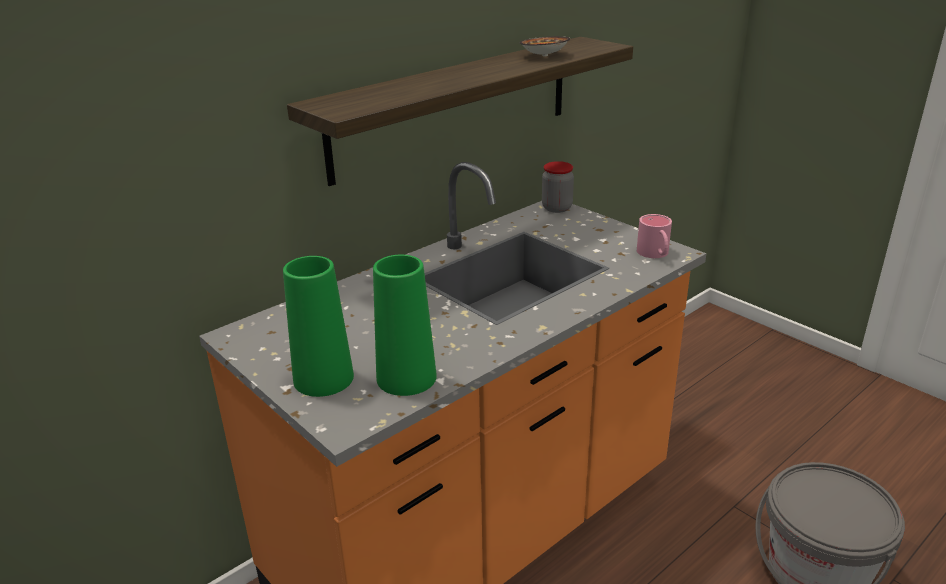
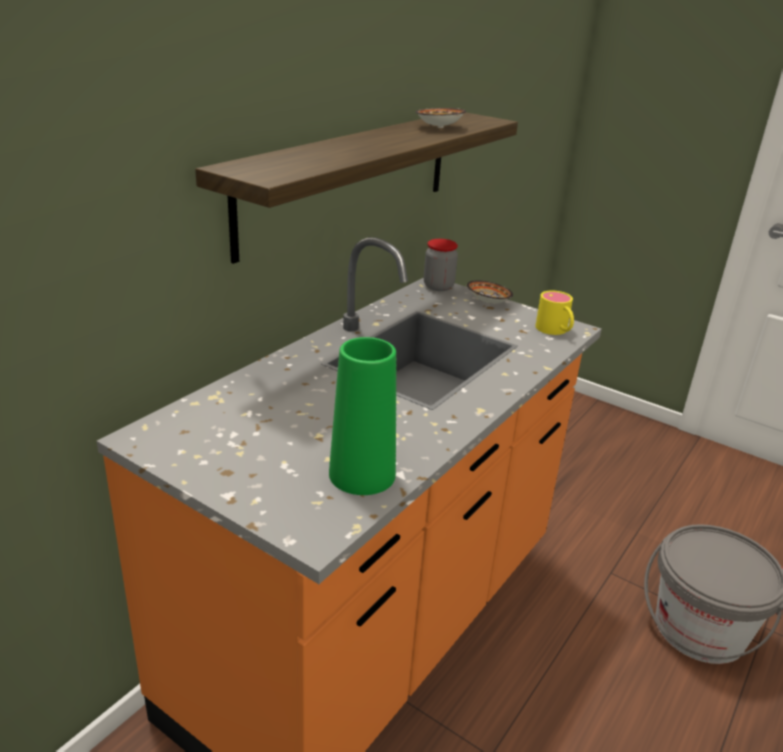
camera: 15 degrees left, 0 degrees up
green vase [283,256,354,397] -> none
pink mug [637,214,672,258] -> yellow mug [535,290,574,335]
none -> bowl [467,280,513,304]

